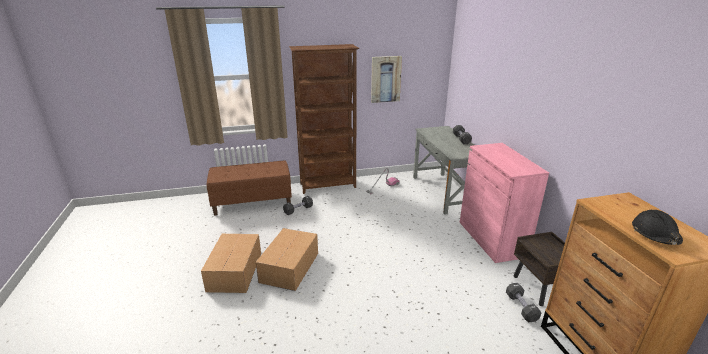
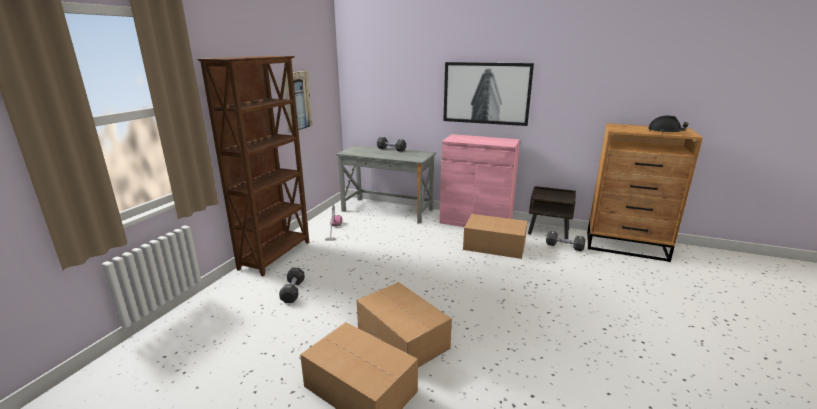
camera: 55 degrees left, 5 degrees down
brown bench [207,161,292,216] -> none
none -> picture [443,62,534,126]
none -> cardboard box [463,214,528,259]

